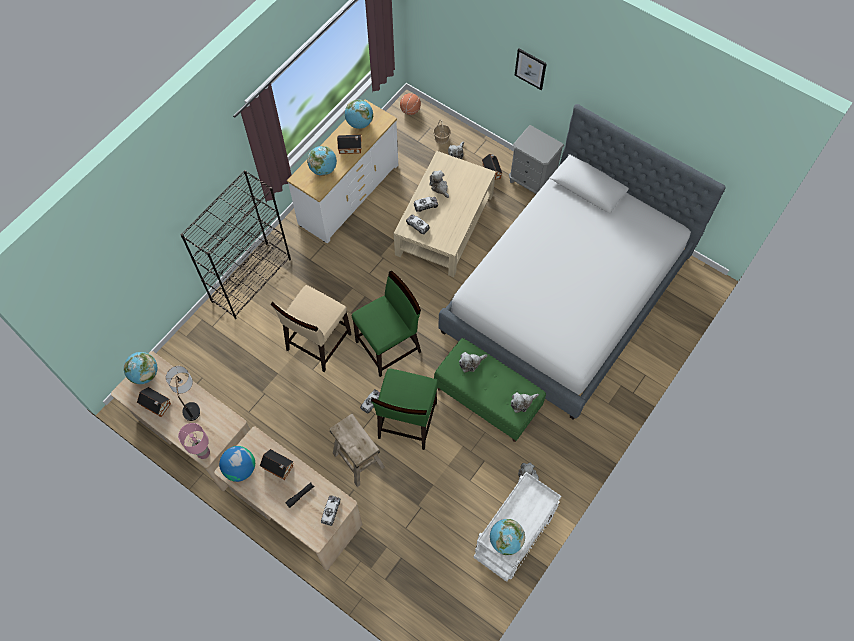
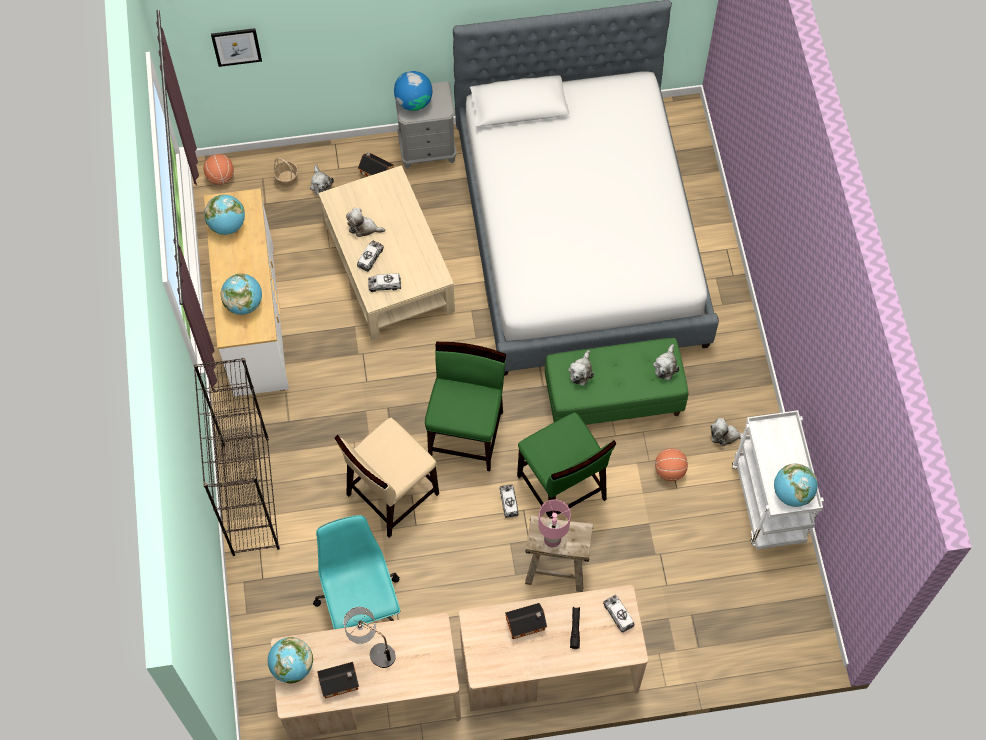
camera: 45 degrees left, 0 degrees up
pink table lamp [178,423,210,459] -> pink table lamp moved to [538,499,571,548]
globe [219,446,255,482] -> globe moved to [394,71,432,111]
beige chair [271,285,351,372] -> beige chair turned 60 degrees clockwise [335,418,439,538]
toy house [337,135,362,154] -> none
picture [515,49,547,90] -> picture moved to [211,28,262,67]
none -> turquoise office chair [313,515,400,629]
none -> basketball [655,448,688,481]

